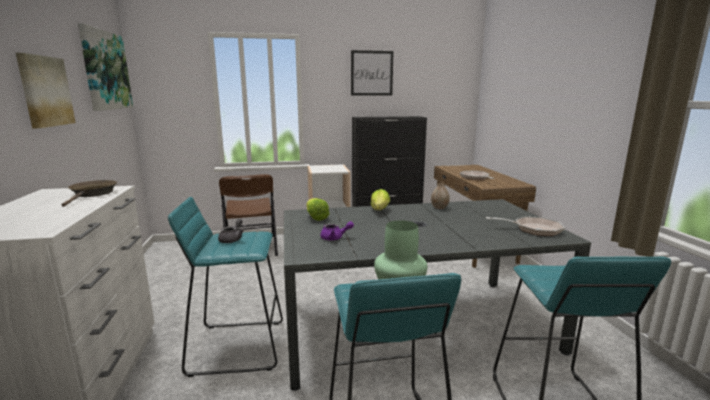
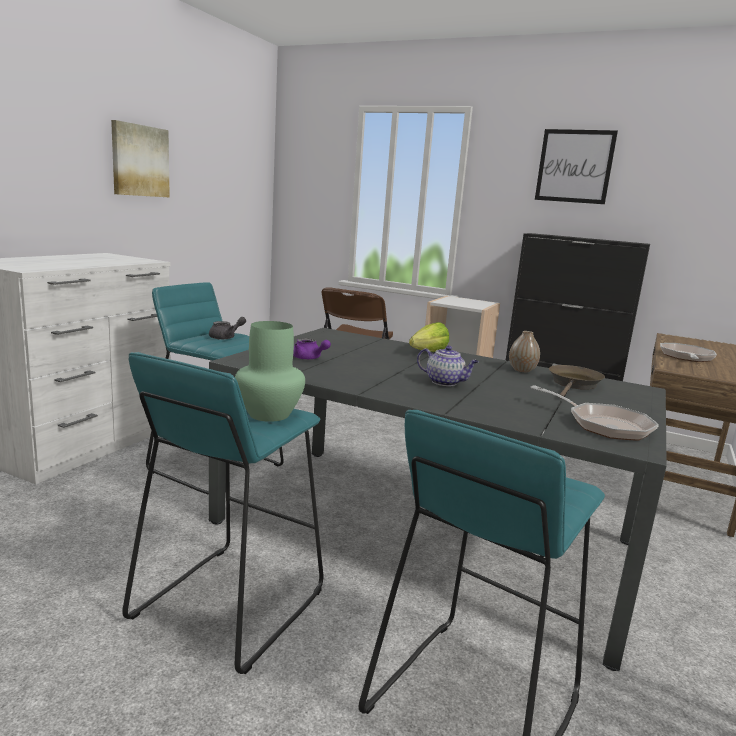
camera: 35 degrees right, 0 degrees up
brown frying pan [61,180,117,207] -> brown frying pan moved to [549,365,605,399]
picture [78,23,133,111] -> none
lettuce [306,198,330,221] -> none
none -> teapot [417,346,479,386]

